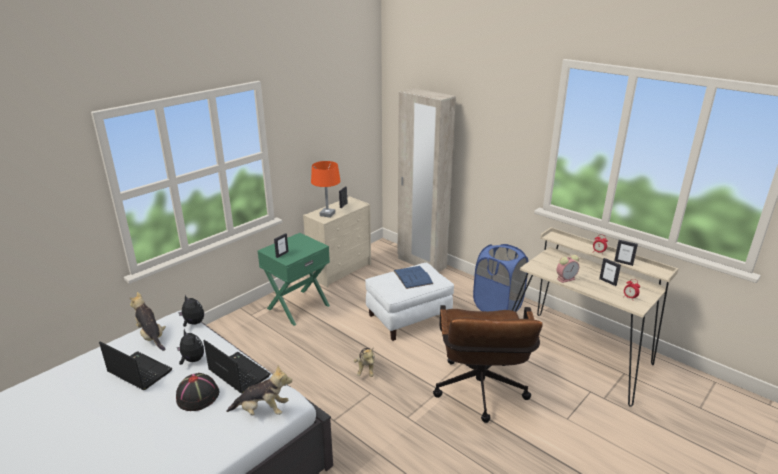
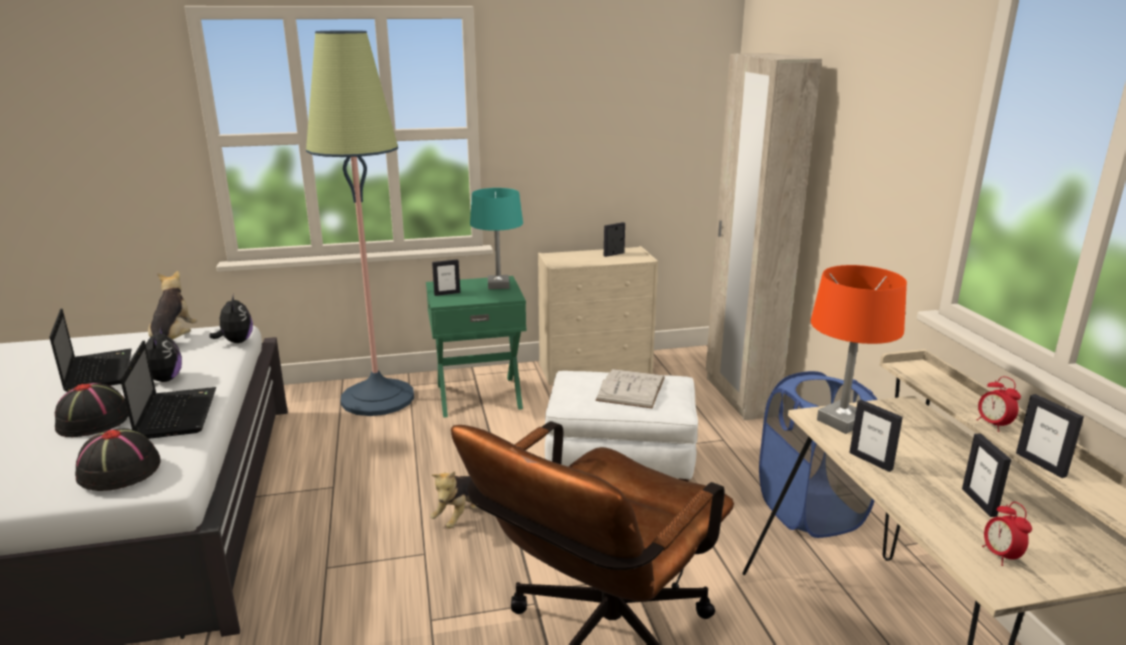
camera: 35 degrees right, 5 degrees down
plush toy [226,365,292,415] -> black hat [75,428,161,491]
orange table lamp [311,161,340,218] -> orange table lamp moved to [811,265,907,434]
blue book [394,266,433,289] -> white book [595,369,665,409]
alarm clock [557,255,579,283] -> picture frame [849,400,903,472]
none -> floor lamp [306,30,414,416]
none -> turquoise table lamp [470,188,523,289]

